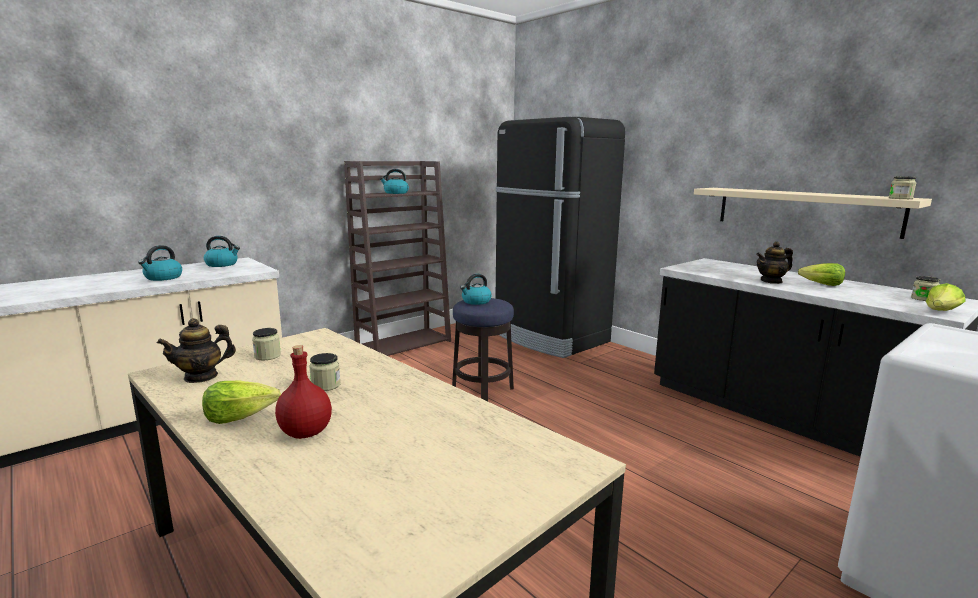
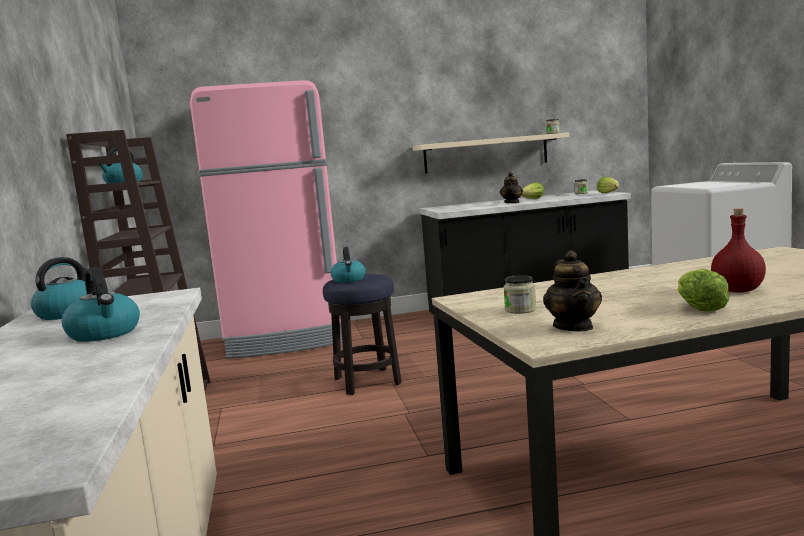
camera: 60 degrees left, 5 degrees down
jar [309,353,341,391] -> none
black fridge [496,117,625,358] -> pink fridge [190,80,343,359]

